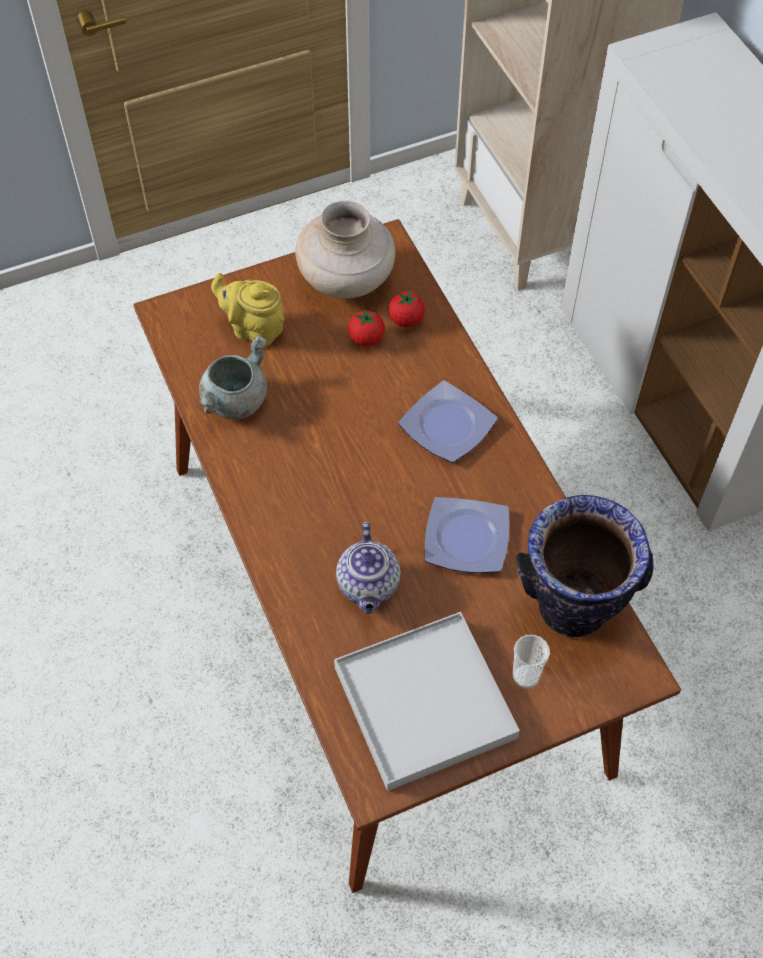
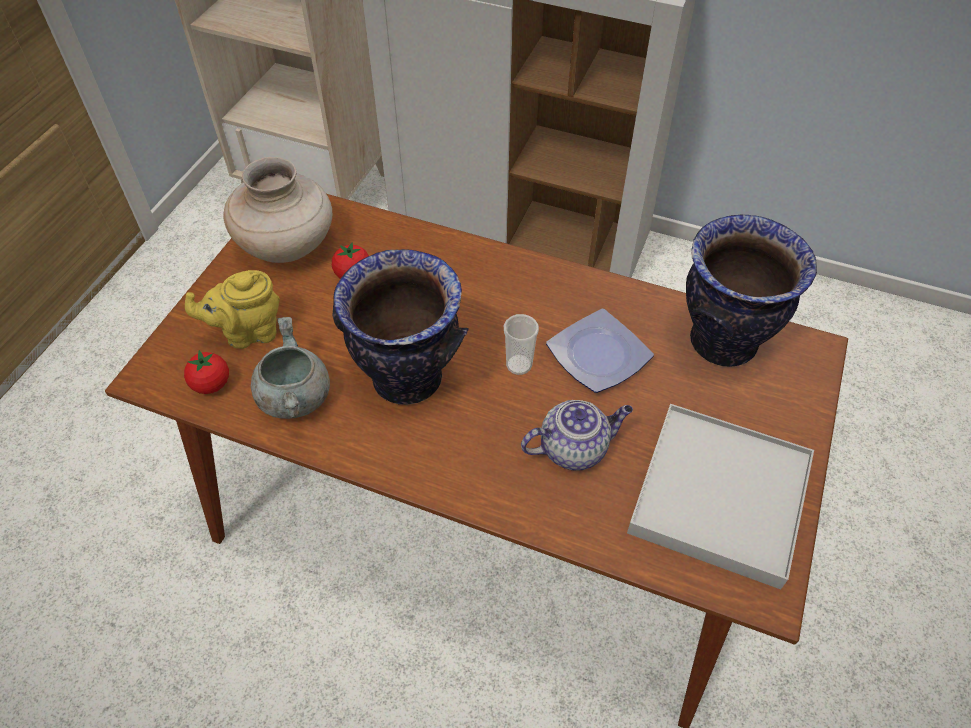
camera: 45 degrees left, 5 degrees down
teapot [336,522,401,614] -> teapot turned 60 degrees counterclockwise [521,400,633,471]
tomato [389,290,425,327] -> tomato moved to [184,350,229,394]
plate [398,380,498,463] -> none
cup [513,635,550,688] -> cup moved to [504,314,539,375]
none -> vase [332,249,469,405]

